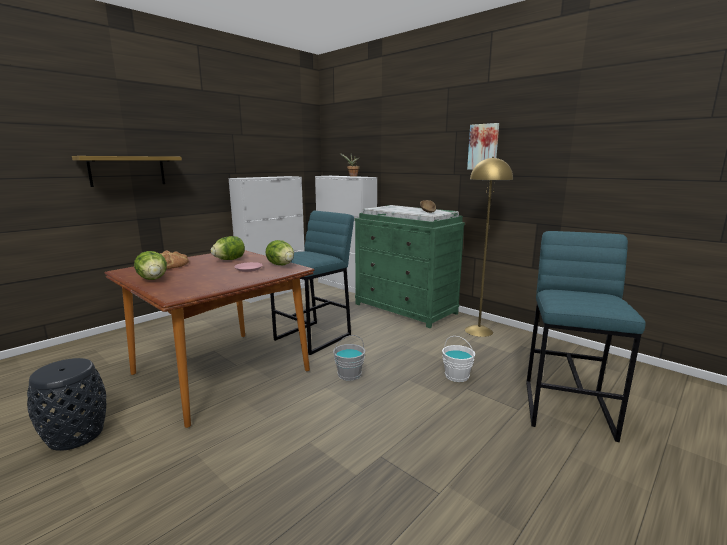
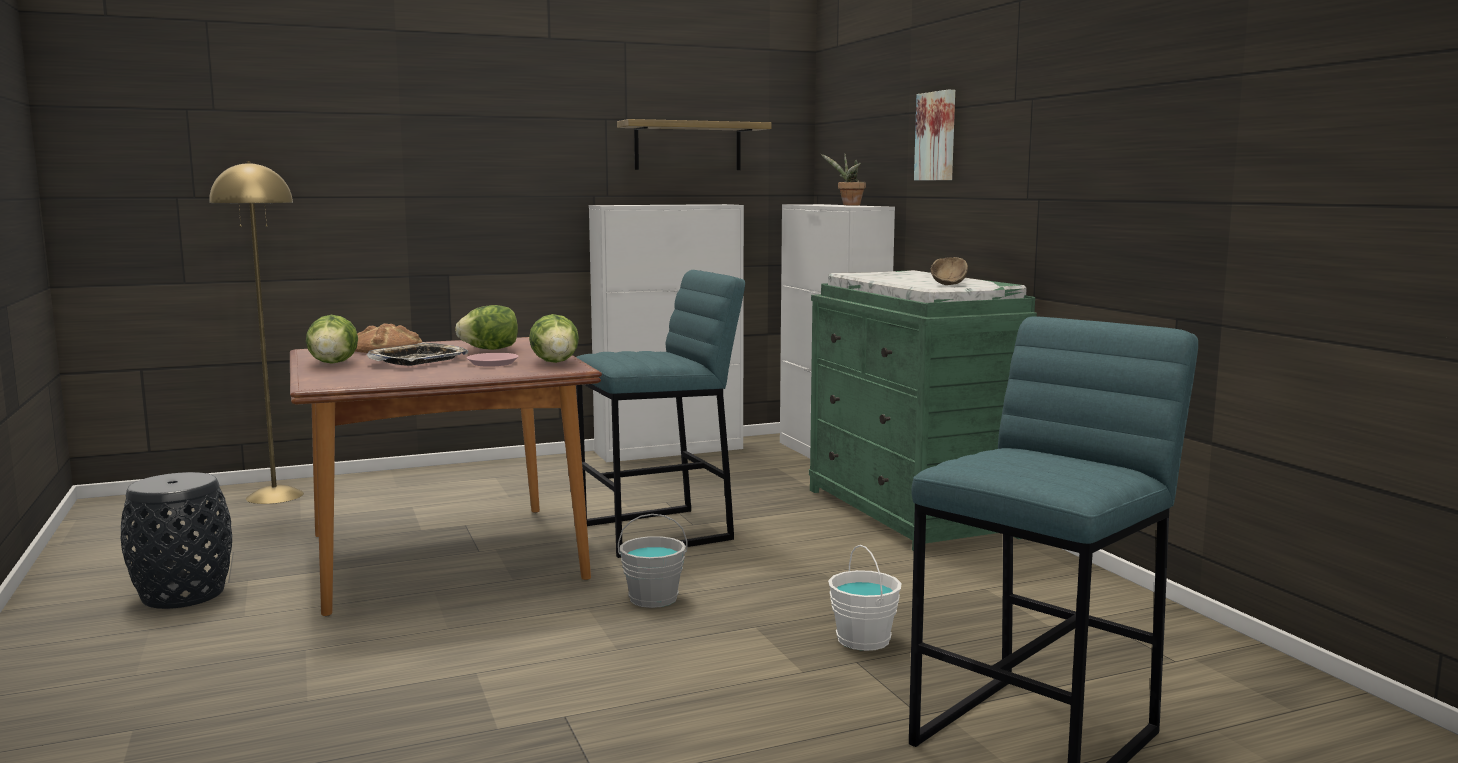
camera: 25 degrees right, 5 degrees down
shelf [72,156,182,187] -> shelf moved to [617,119,771,170]
yellow floor lamp [465,157,513,337] -> yellow floor lamp moved to [209,161,304,504]
picture [467,123,499,170] -> picture moved to [914,90,955,181]
none -> tray [367,342,468,366]

